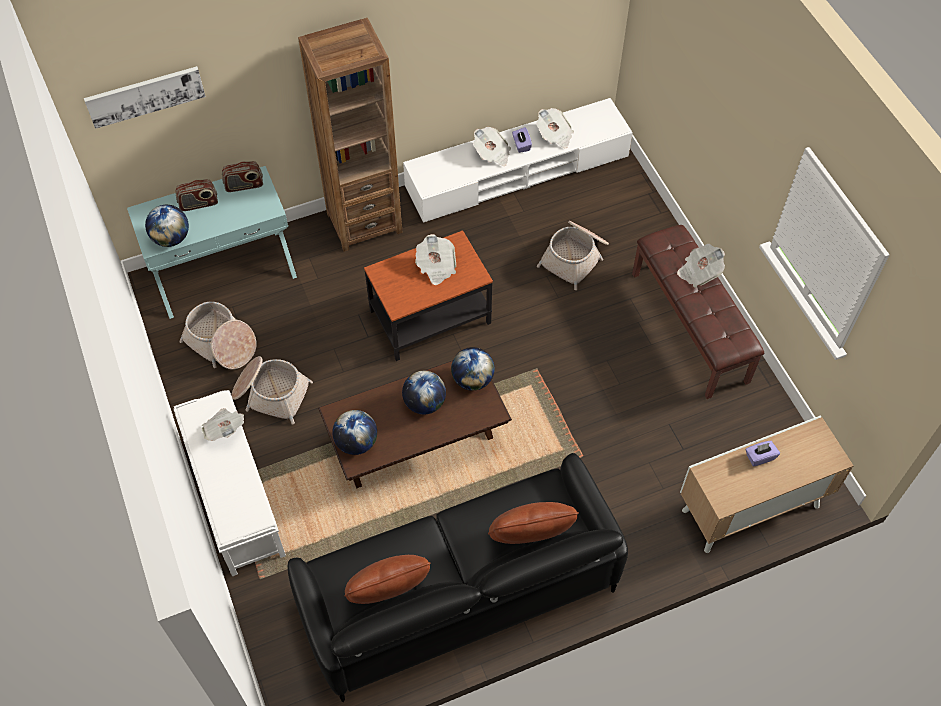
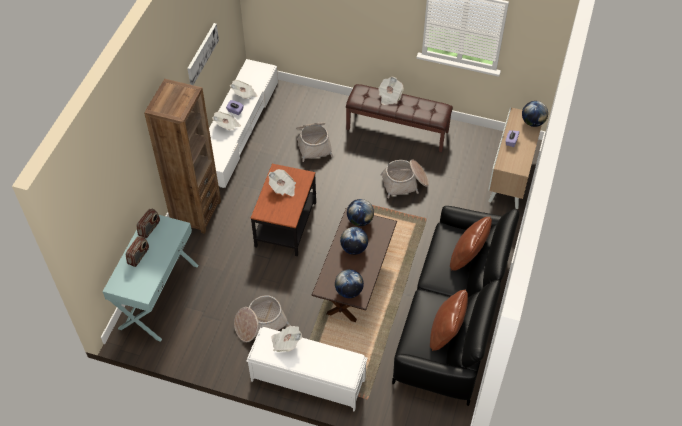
camera: 50 degrees left, 5 degrees down
picture [84,66,206,129] -> picture moved to [187,23,219,85]
globe [145,205,189,247] -> globe moved to [522,101,548,127]
basket [180,302,257,370] -> basket moved to [380,159,429,198]

